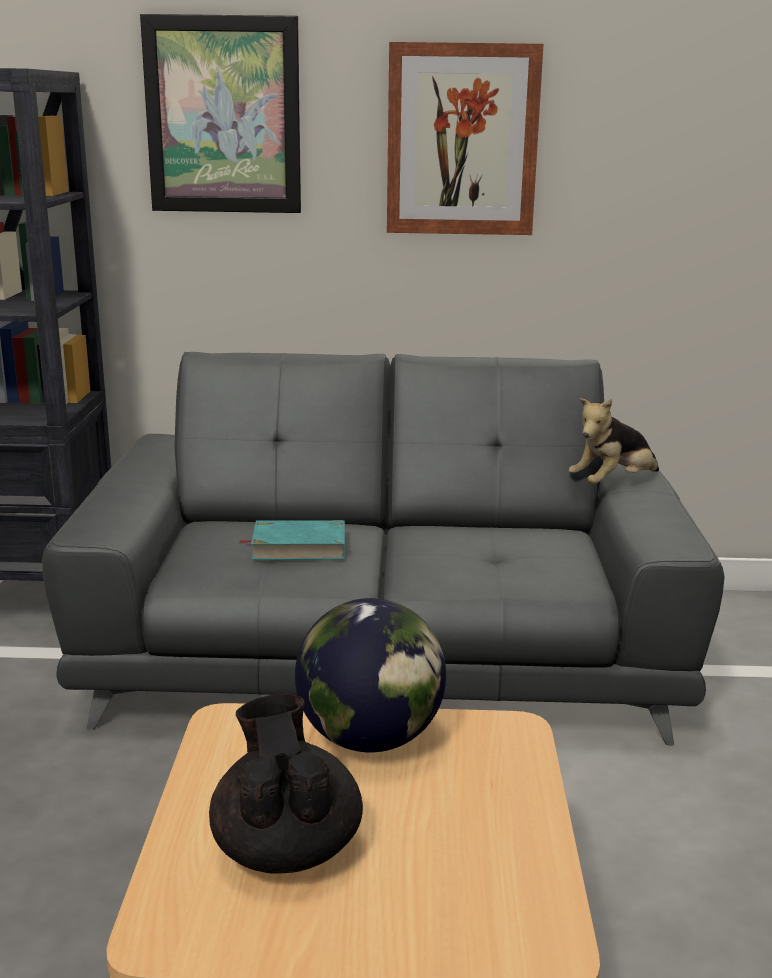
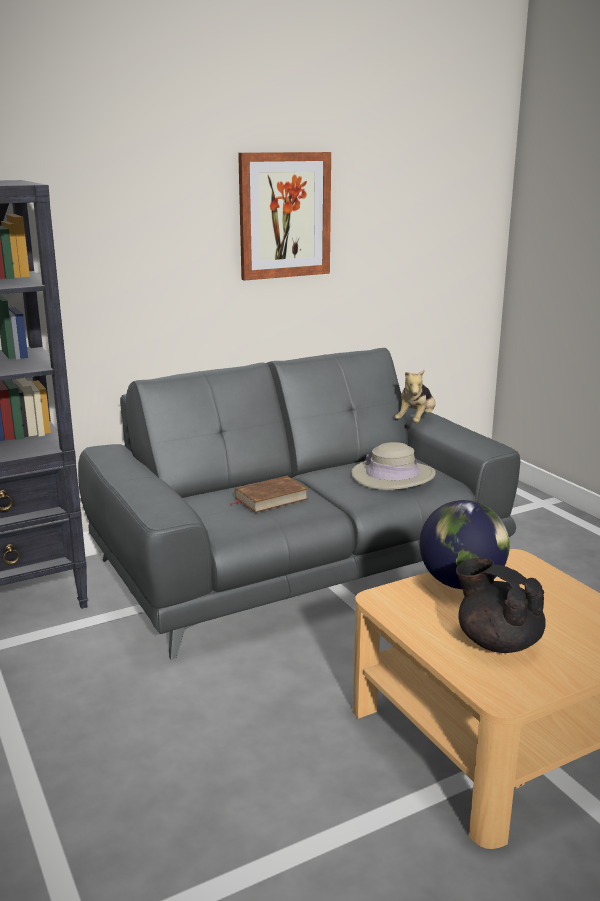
camera: 30 degrees left, 0 degrees up
picture [140,14,301,213] -> none
turquoise book [239,520,345,560] -> brown book [231,476,308,513]
none -> beige hat [351,442,436,490]

